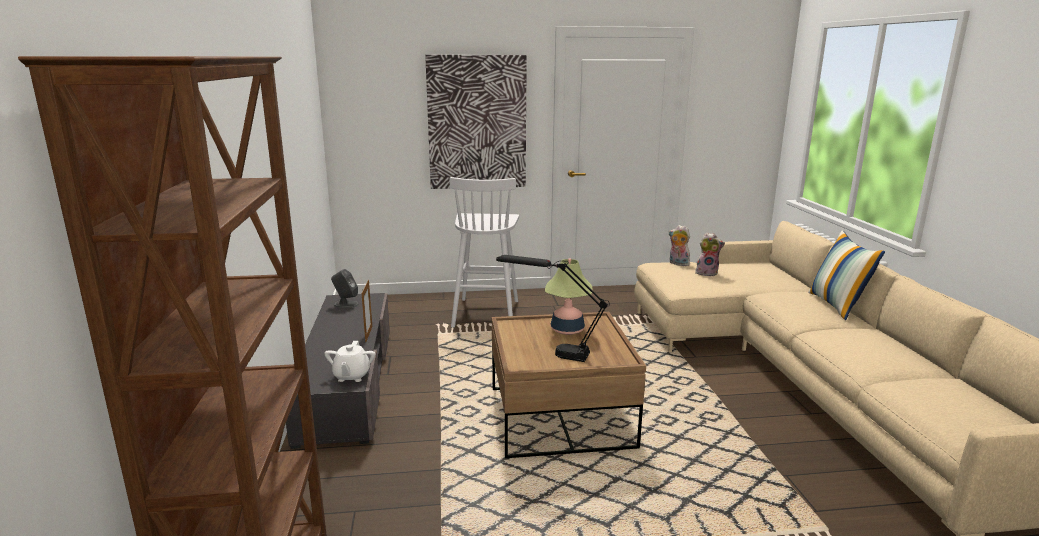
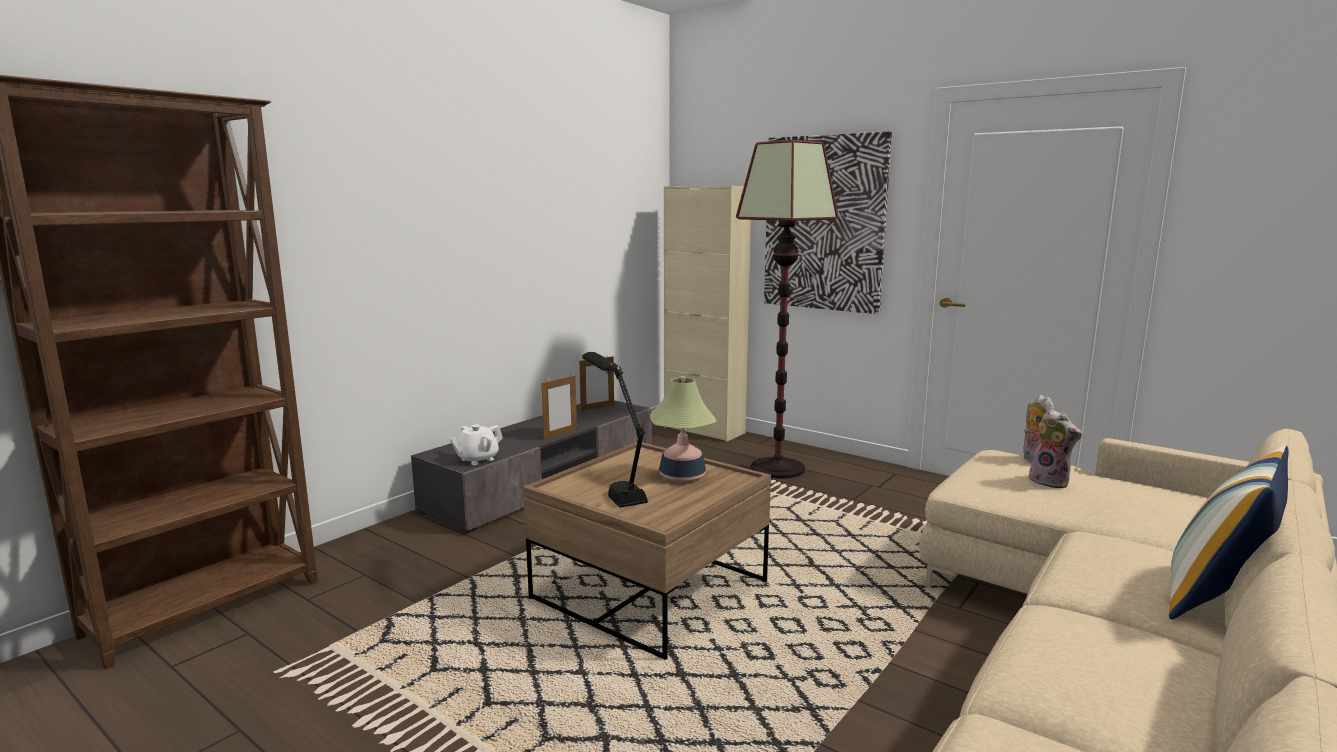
camera: 45 degrees right, 5 degrees down
grey speaker [331,269,359,308] -> picture frame [579,356,614,411]
white stool [449,177,519,328] -> floor lamp [736,140,839,479]
none -> beige cabinet [664,186,751,442]

